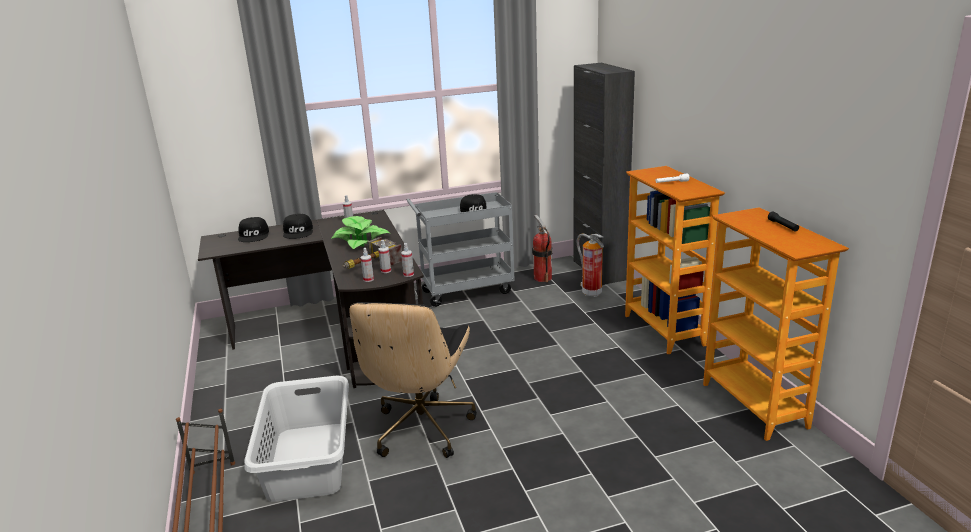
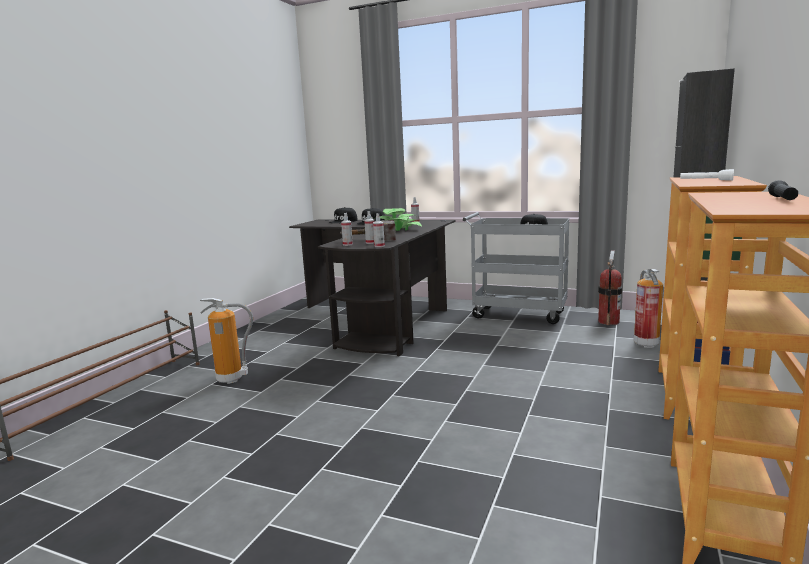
camera: 40 degrees right, 10 degrees down
grey laundry basket [244,376,349,502] -> fire extinguisher [200,298,253,384]
black office chair [349,302,477,458] -> none

